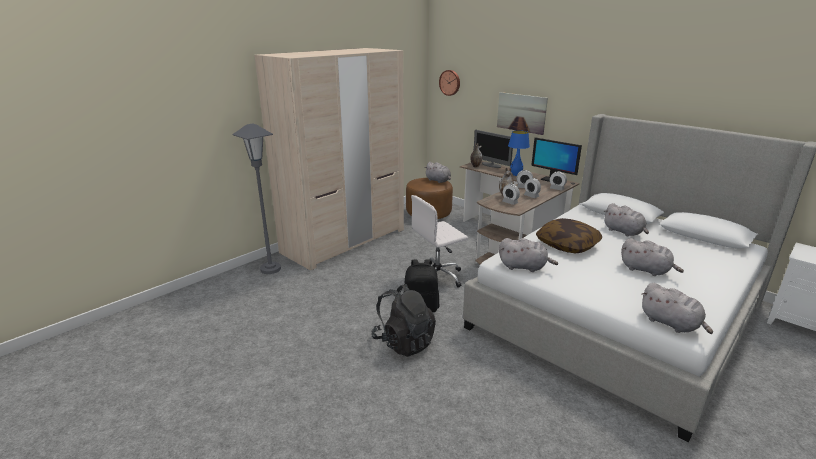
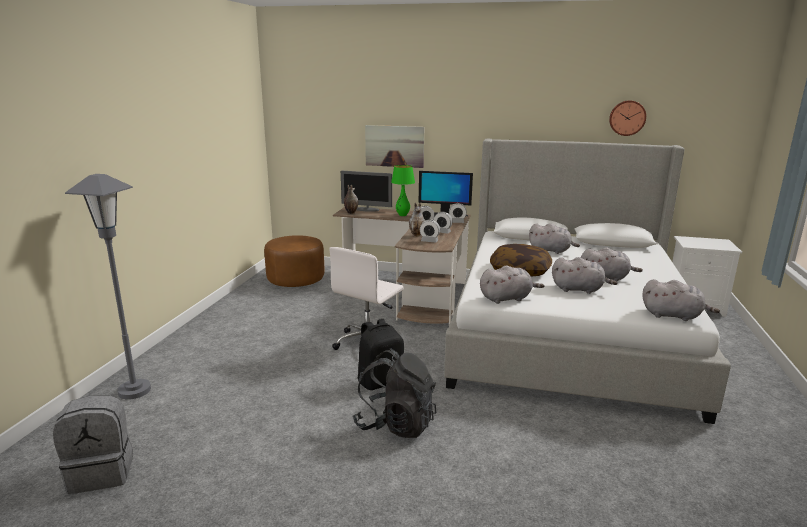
camera: 30 degrees left, 5 degrees down
beige wardrobe [254,48,404,270] -> none
grey plush toy [424,162,451,183] -> grey plush toy moved to [552,257,617,294]
wall clock [439,70,460,96] -> wall clock moved to [609,100,646,136]
blue table lamp [508,130,530,176] -> green table lamp [391,165,415,216]
none -> grey backpack [53,396,133,494]

